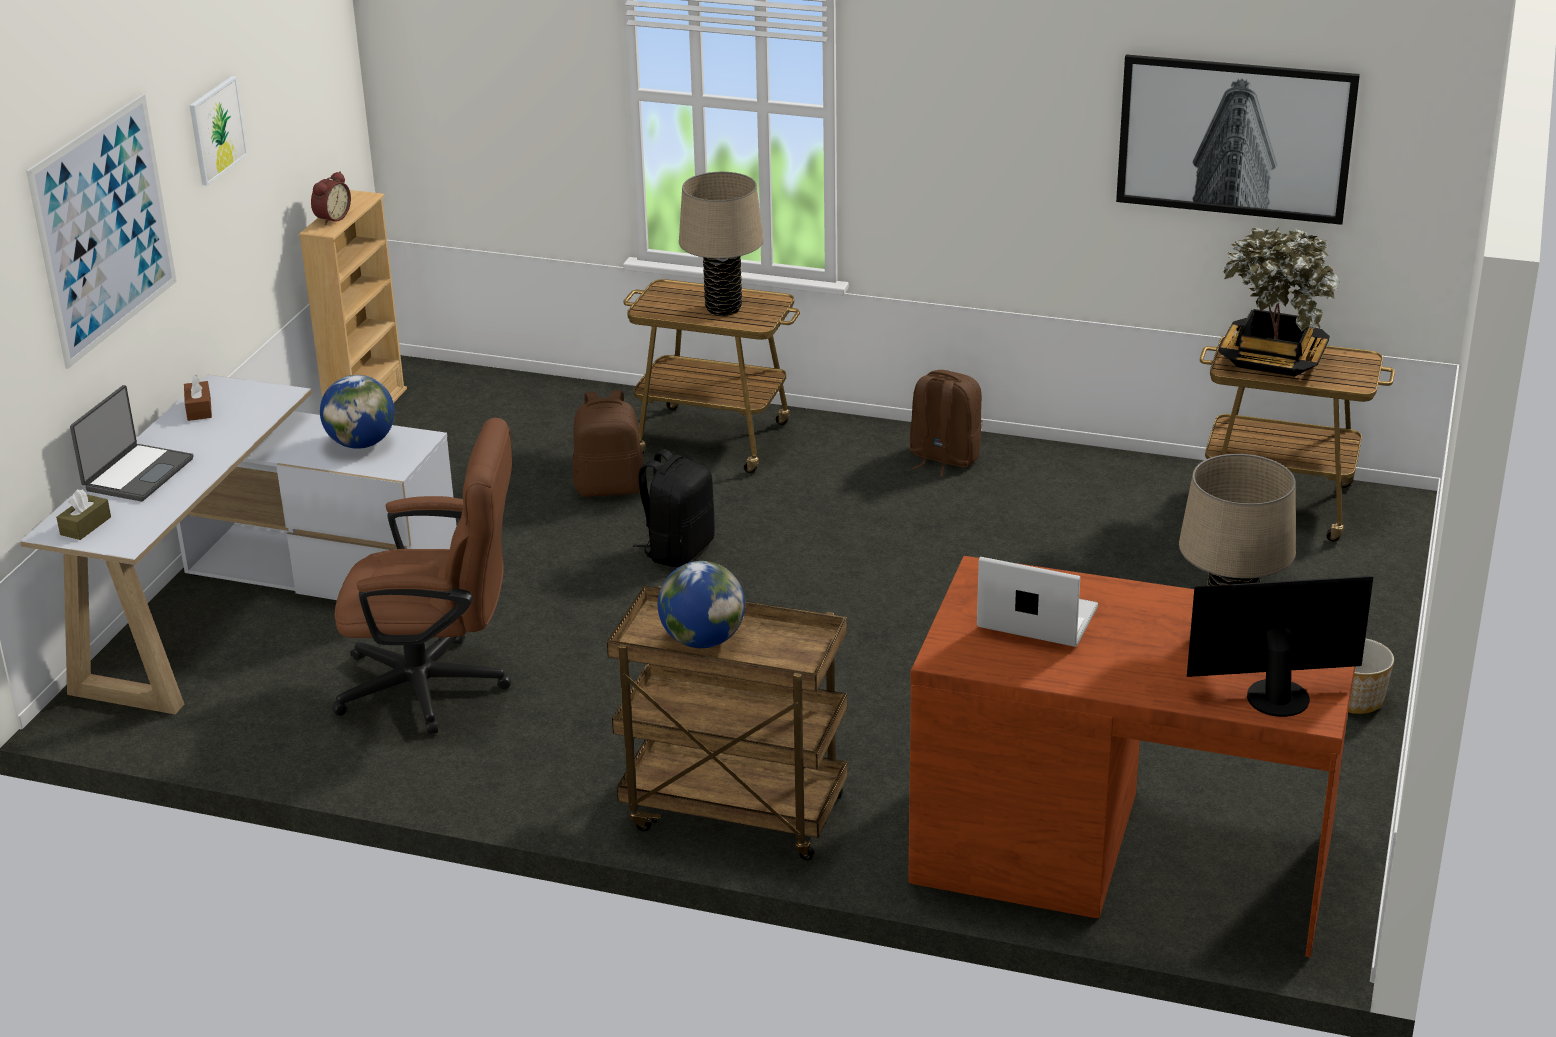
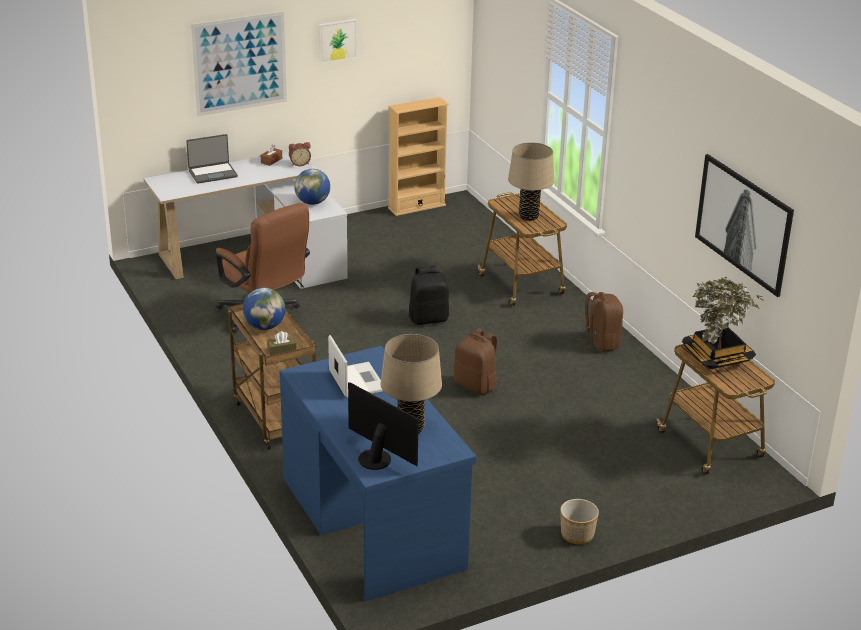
camera: 45 degrees right, 0 degrees up
brown tissue box [56,489,111,540] -> brown tissue box moved to [267,331,297,356]
alarm clock [311,171,351,225] -> alarm clock moved to [289,142,311,166]
brown backpack [573,391,644,497] -> brown backpack moved to [454,328,499,395]
brown desk [908,556,1356,957] -> blue desk [280,346,477,602]

